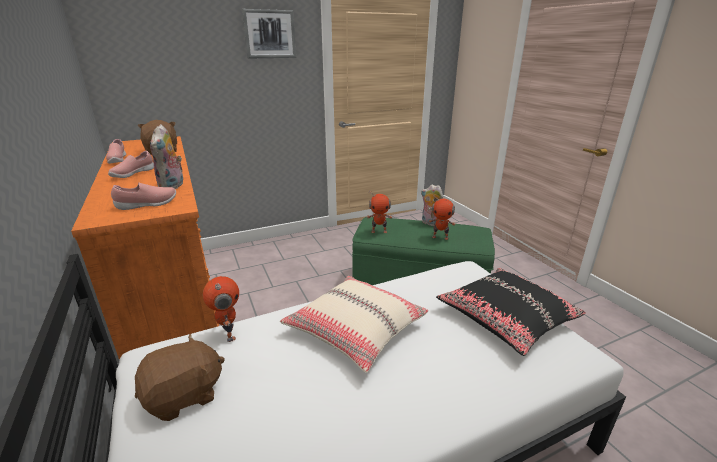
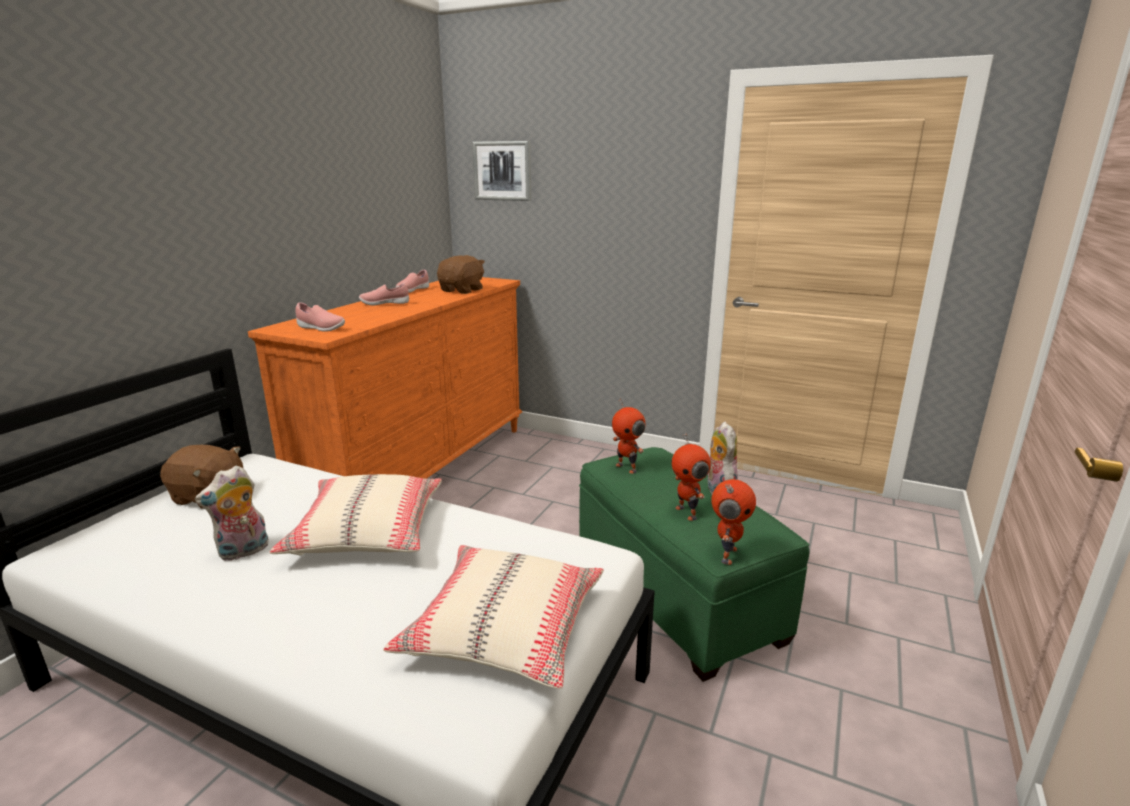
camera: 50 degrees right, 5 degrees down
plush toy [150,124,183,189] -> plush toy moved to [195,465,269,561]
toy robot [203,276,239,342] -> toy robot moved to [711,479,756,565]
picture [242,9,296,59] -> picture moved to [472,141,531,201]
black pillow [436,268,586,356] -> beige pillow [383,545,604,689]

